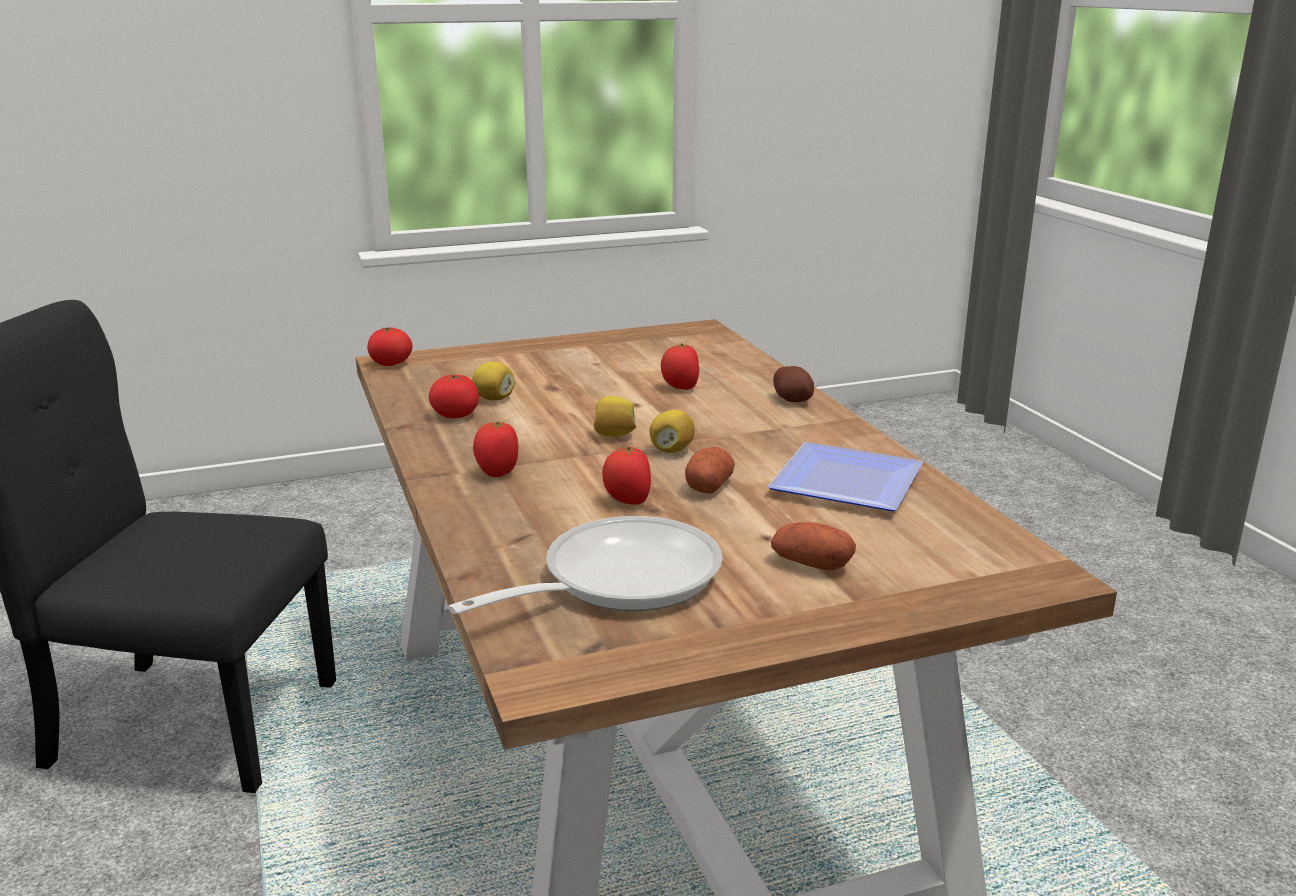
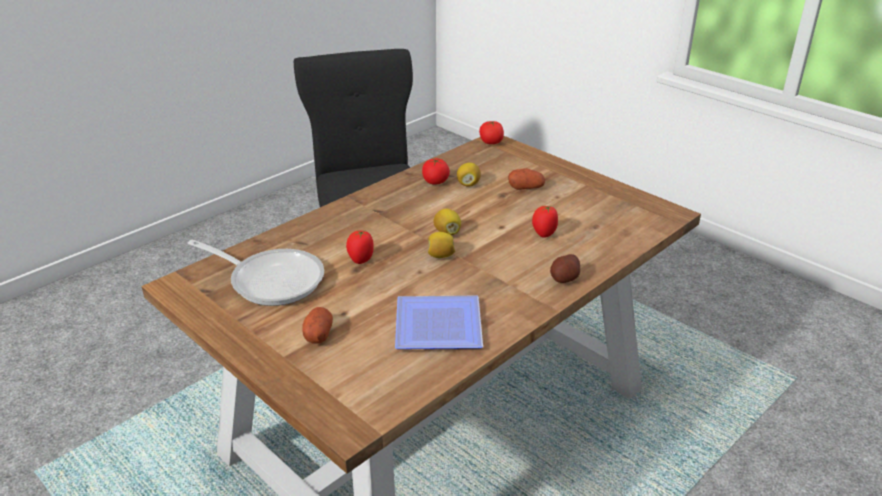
camera: 65 degrees right, 10 degrees up
tomato [473,421,518,477] -> none
potato [685,447,735,493] -> potato moved to [508,168,545,190]

